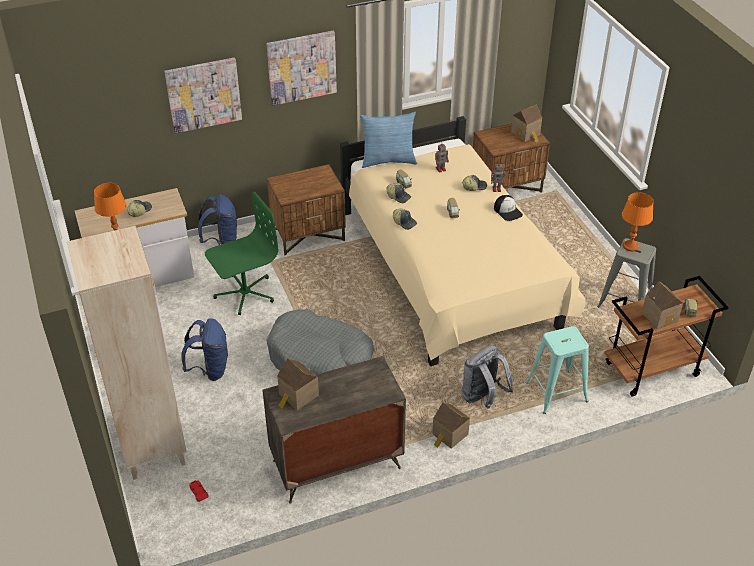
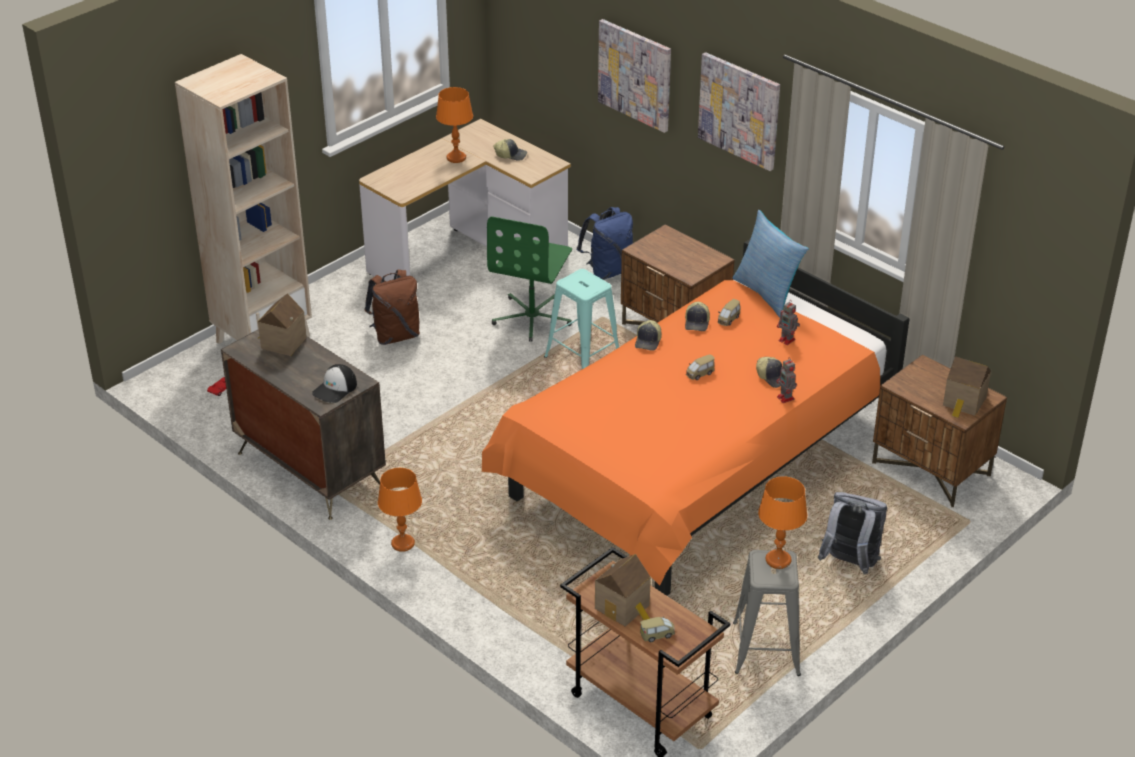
camera: 65 degrees right, 5 degrees down
blue backpack [181,318,228,381] -> brown backpack [364,270,420,345]
green office chair [205,192,278,315] -> green office chair turned 75 degrees clockwise [487,216,572,342]
grey dog bed [267,309,374,375] -> none
beige bed [340,116,586,366] -> orange bed [482,239,910,596]
toy house [432,403,470,449] -> orange table lamp [378,468,422,552]
grey backpack [462,345,514,409] -> grey backpack moved to [818,492,887,574]
cap [494,195,523,221] -> cap moved to [312,364,357,403]
turquoise stool [526,326,589,414] -> turquoise stool moved to [544,269,619,369]

